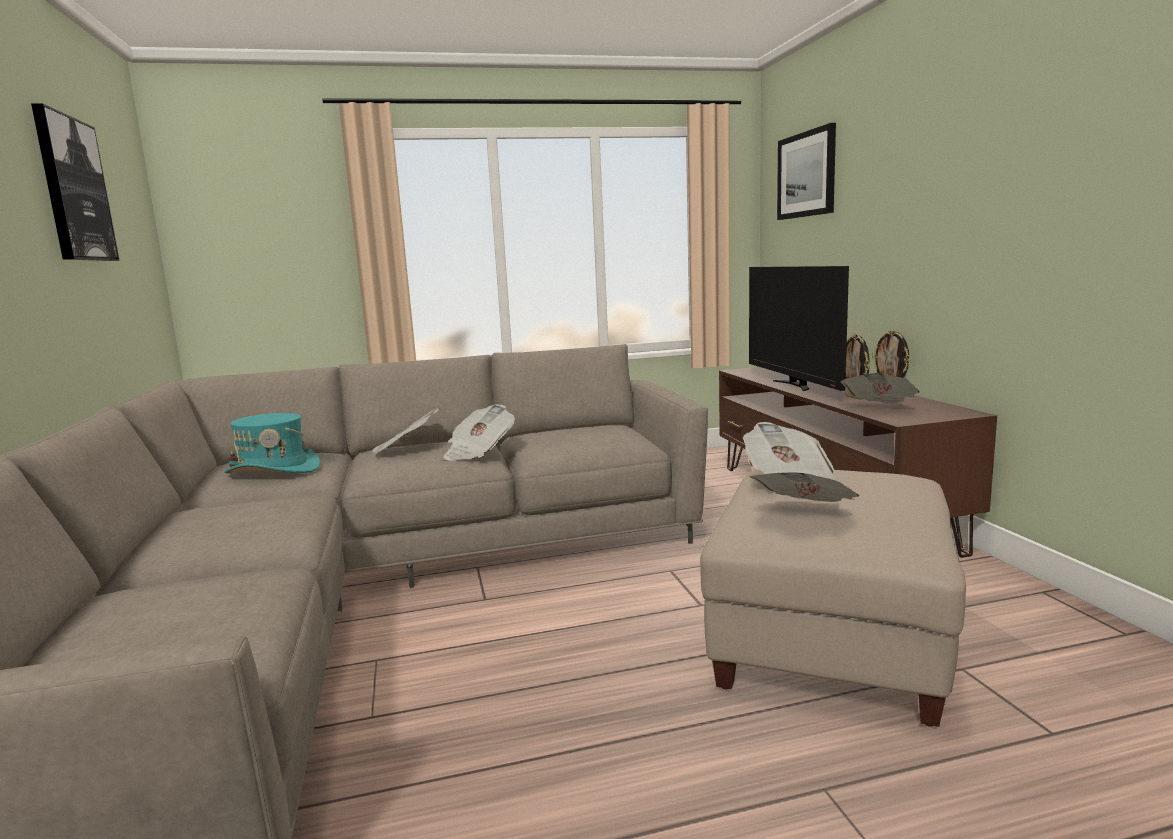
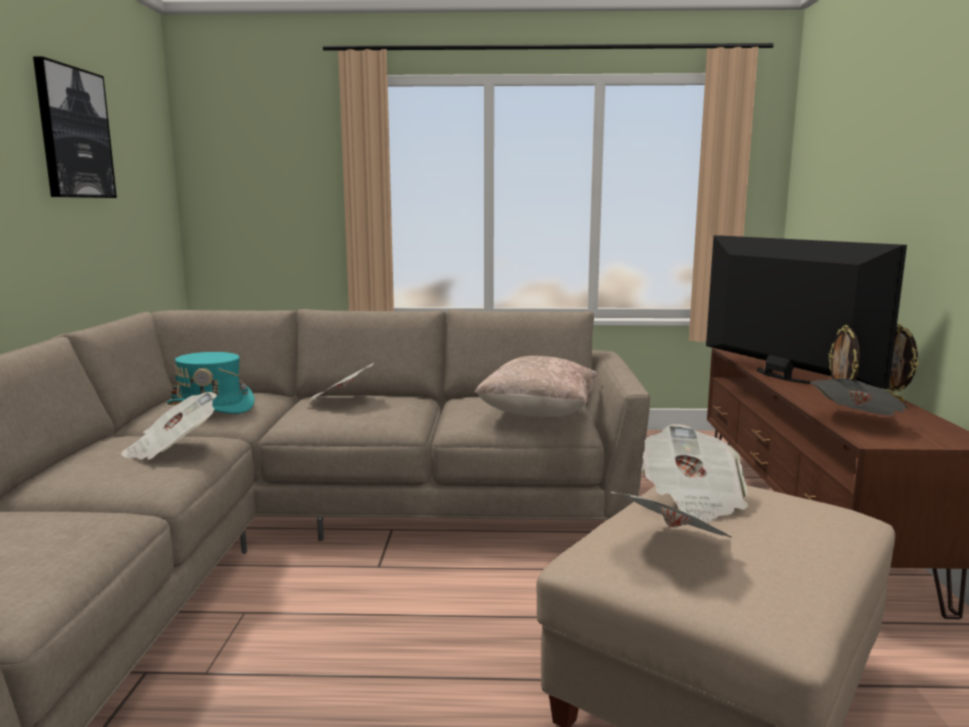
camera: 15 degrees right, 0 degrees up
newspaper [443,404,515,461] -> newspaper moved to [121,392,217,460]
television [749,266,849,391] -> television turned 150 degrees clockwise [706,235,907,389]
picture [777,123,836,220] -> none
none -> beige pillow [475,356,598,417]

